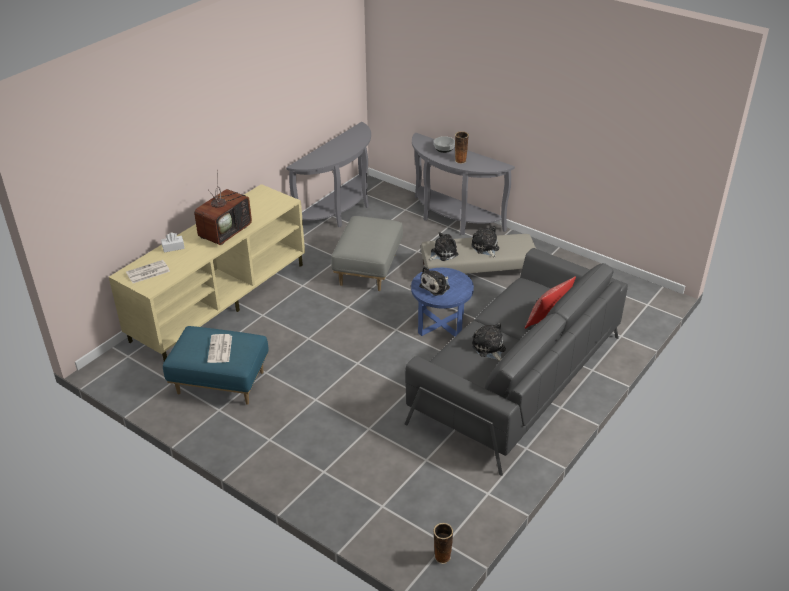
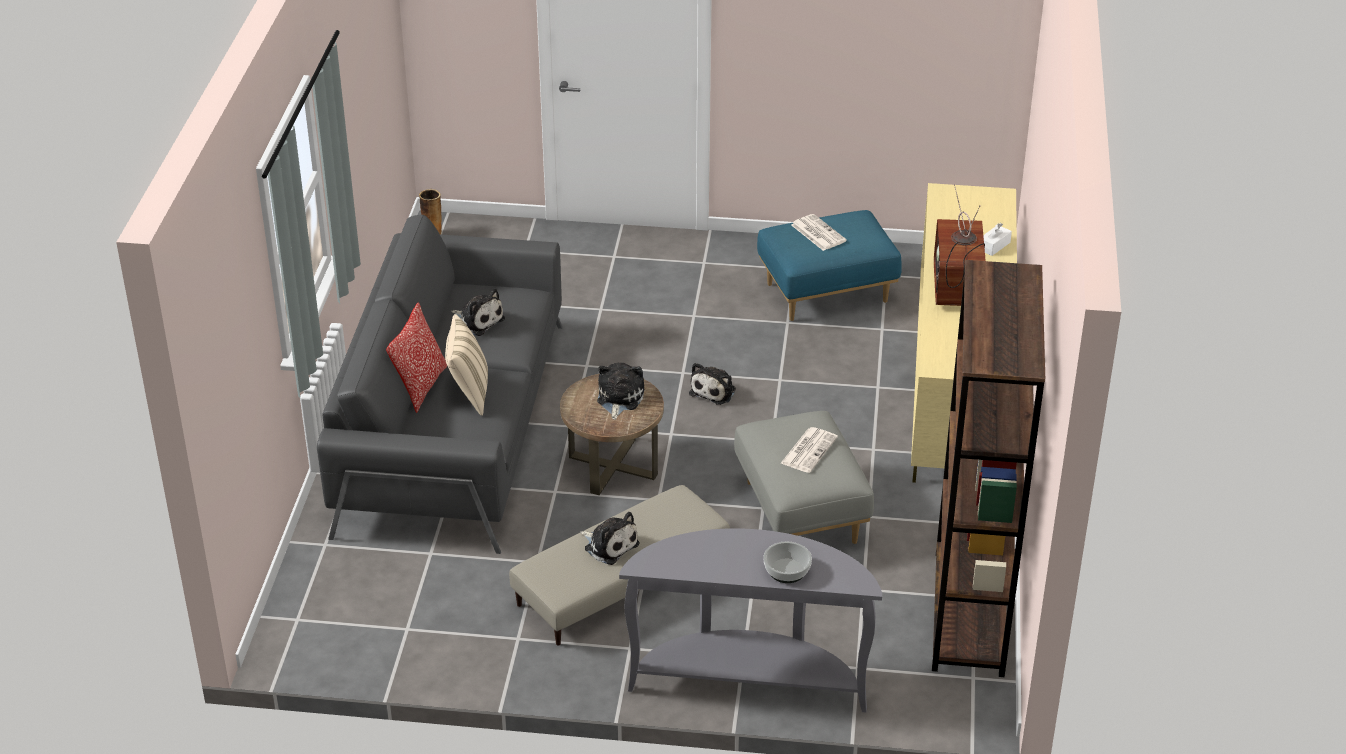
camera: 150 degrees right, 0 degrees up
newspaper [126,260,170,283] -> newspaper moved to [780,427,838,473]
grey console table [286,122,371,227] -> brown bookcase [932,260,1045,677]
blue side table [411,268,474,337] -> brown side table [560,374,664,495]
plush toy [429,232,459,261] -> plush toy moved to [689,363,736,405]
vase [455,131,469,164] -> none
none -> beige pillow [445,314,488,416]

